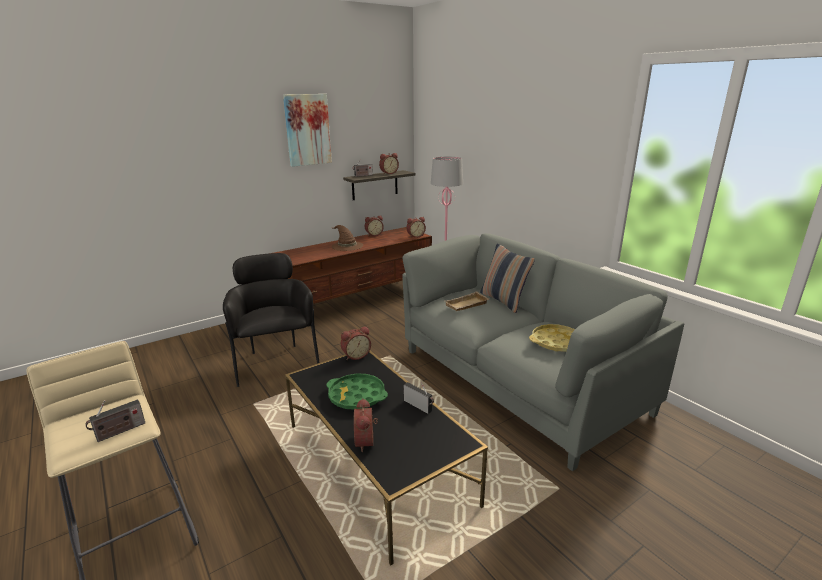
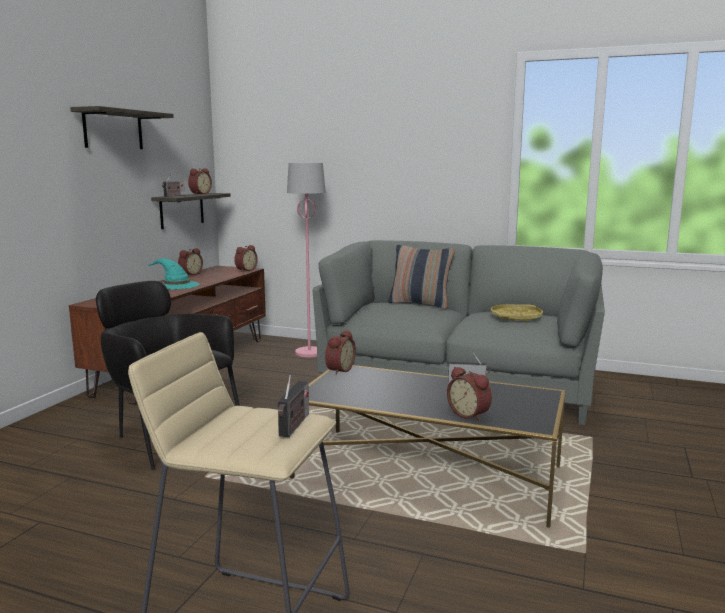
camera: 35 degrees left, 10 degrees down
picture [283,94,332,167] -> shelf [70,106,174,149]
green tray [327,374,388,409] -> none
brown hat [331,225,363,251] -> turquoise hat [146,258,199,290]
beige tray [445,291,489,311] -> none

